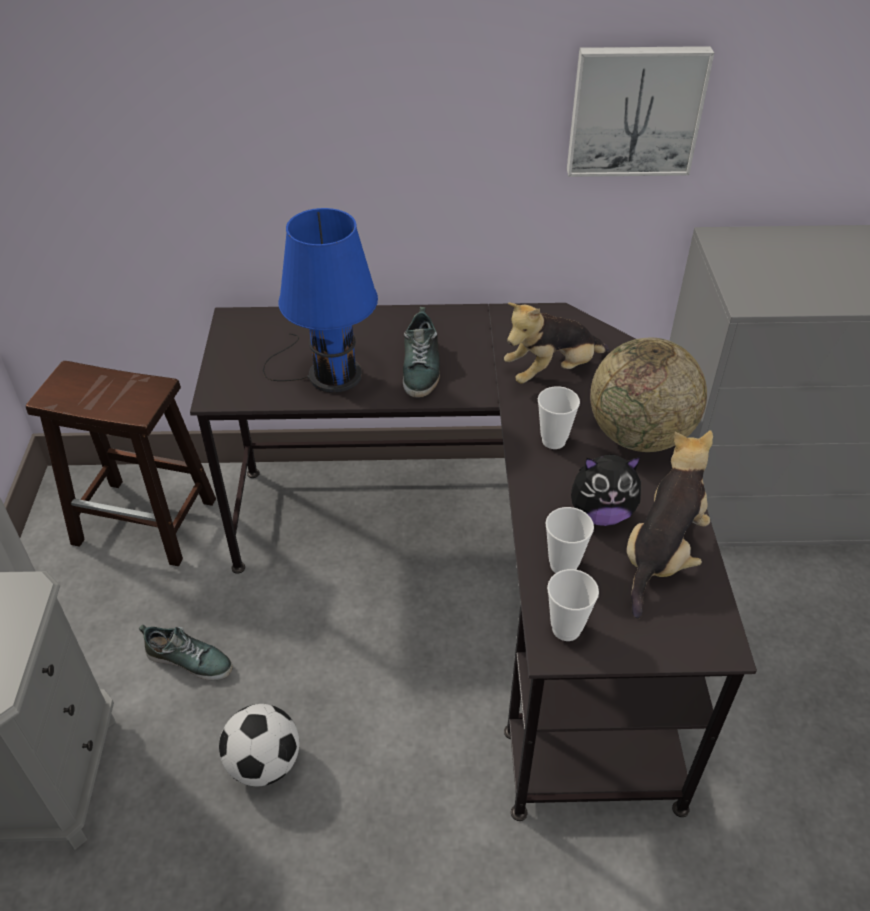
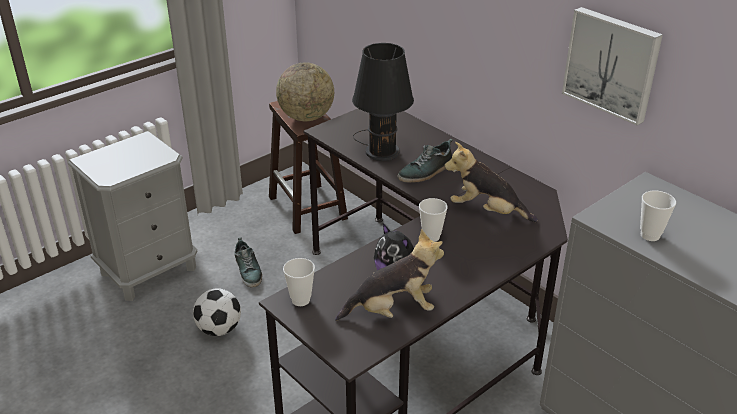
camera: 50 degrees right, 10 degrees down
blue table lamp [263,208,378,393] -> black table lamp [352,43,414,161]
cup [545,507,594,573] -> cup moved to [640,190,676,241]
globe [590,338,707,452] -> globe moved to [276,62,334,121]

